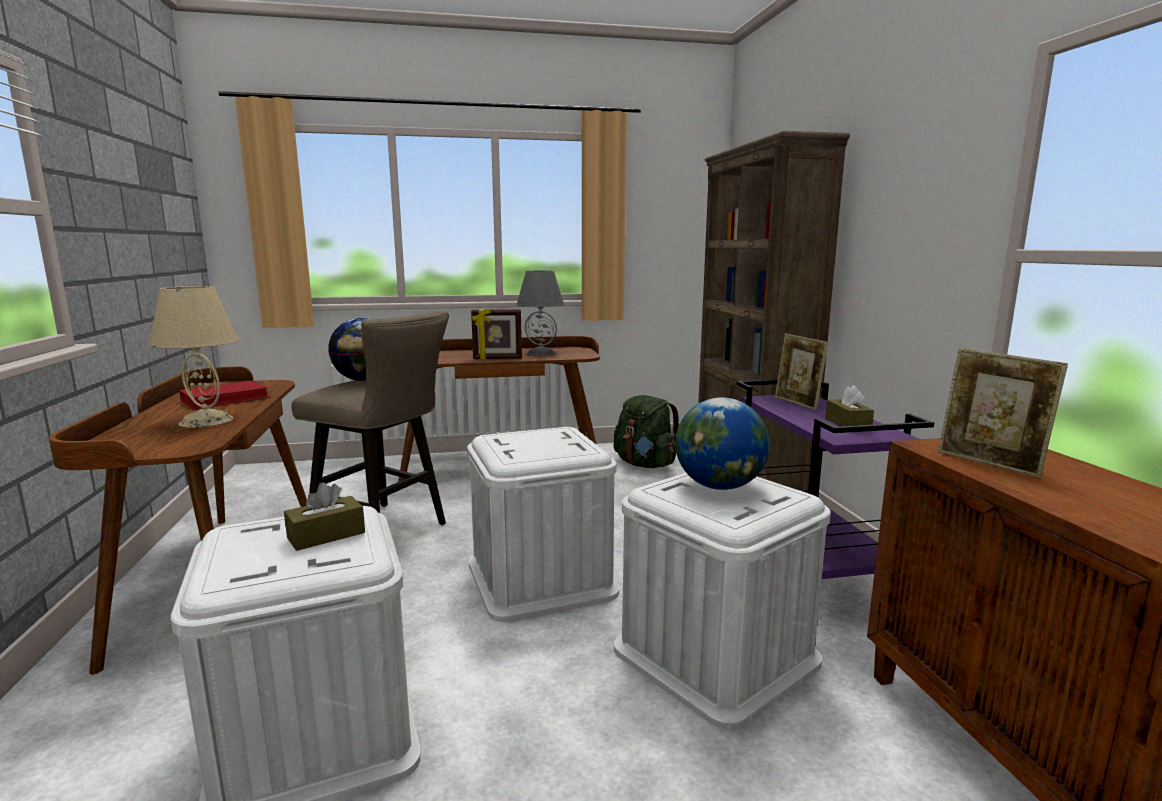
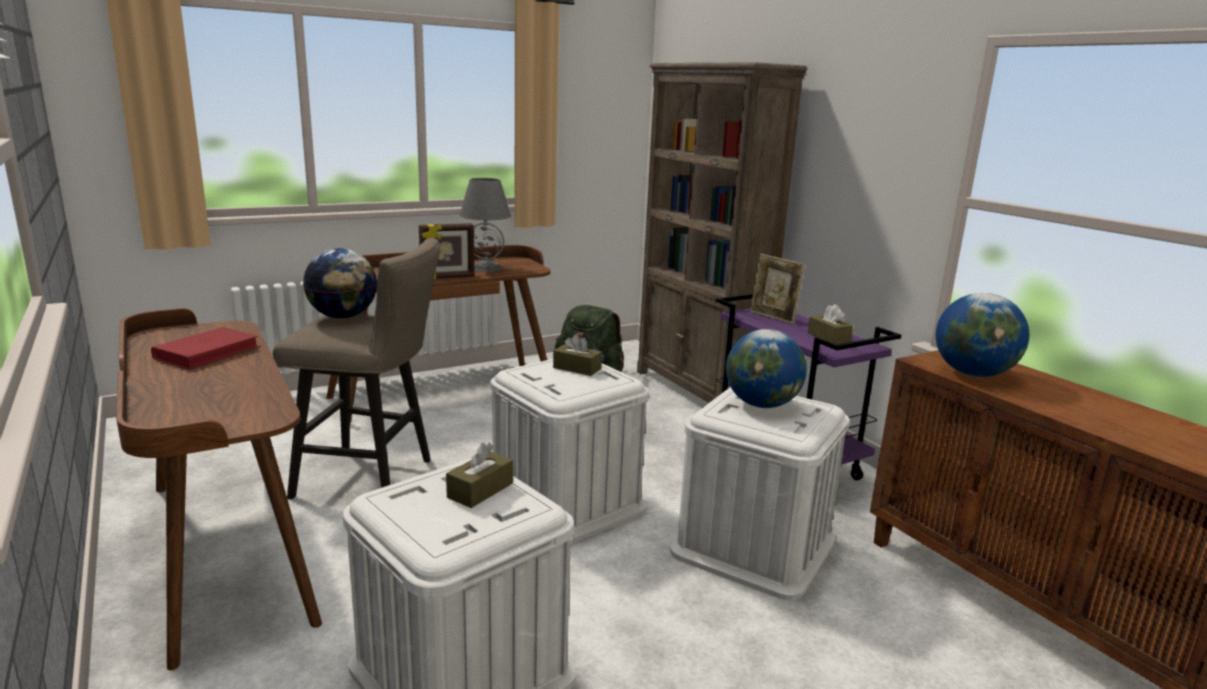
camera: 20 degrees left, 5 degrees up
beige table lamp [149,286,239,428] -> none
picture frame [938,348,1068,478] -> globe [936,293,1029,377]
none -> brown tissue box [553,334,602,376]

